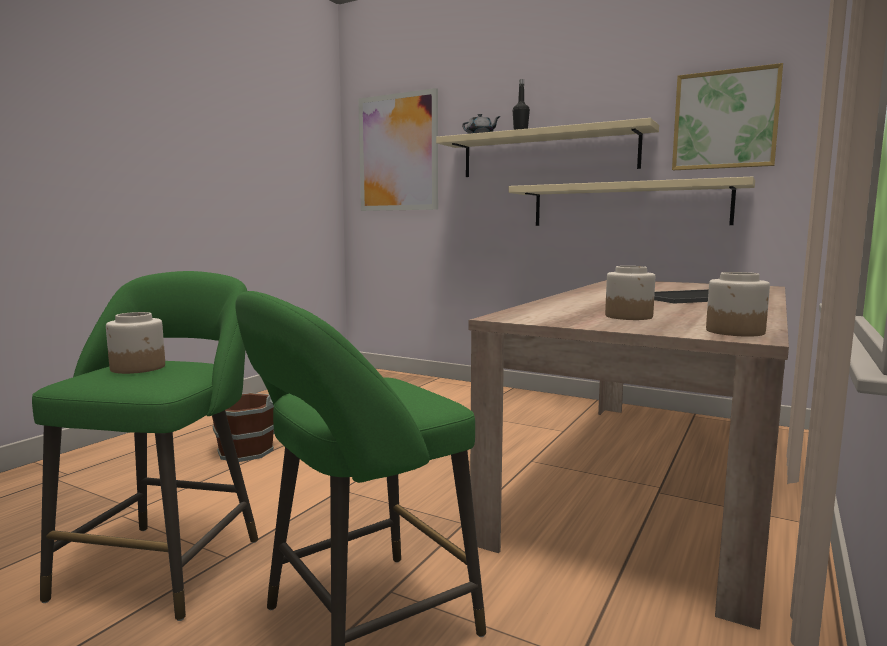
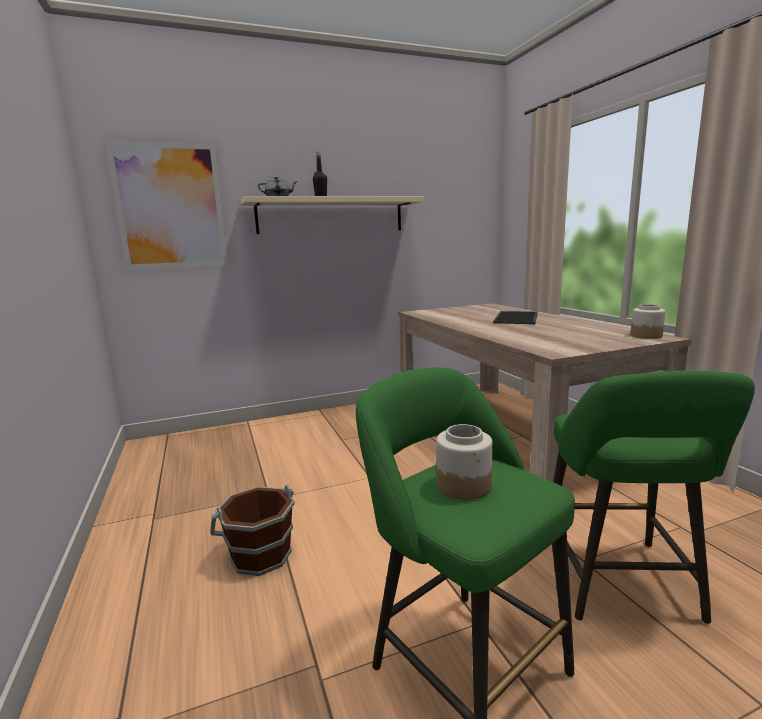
camera: 50 degrees left, 5 degrees up
beige shelf [508,177,755,226] -> none
jar [605,266,655,320] -> none
picture [672,63,783,170] -> none

